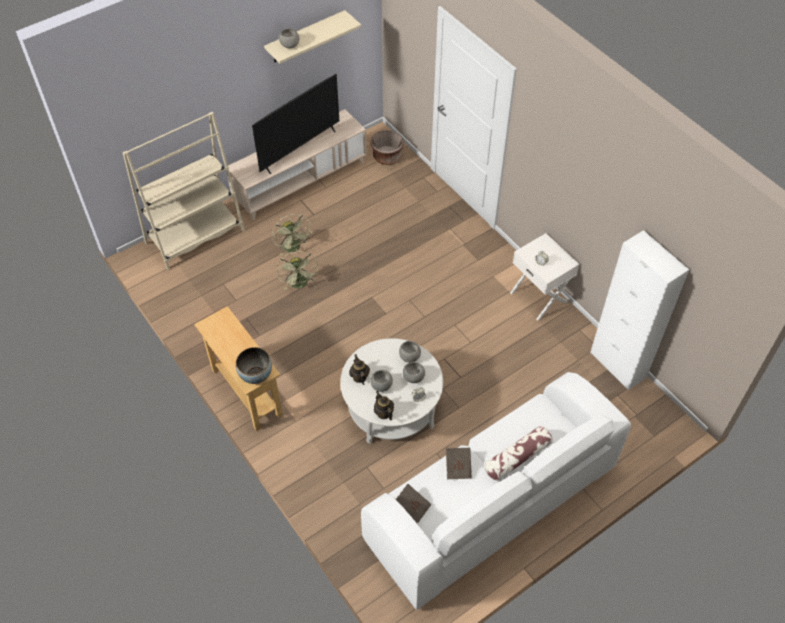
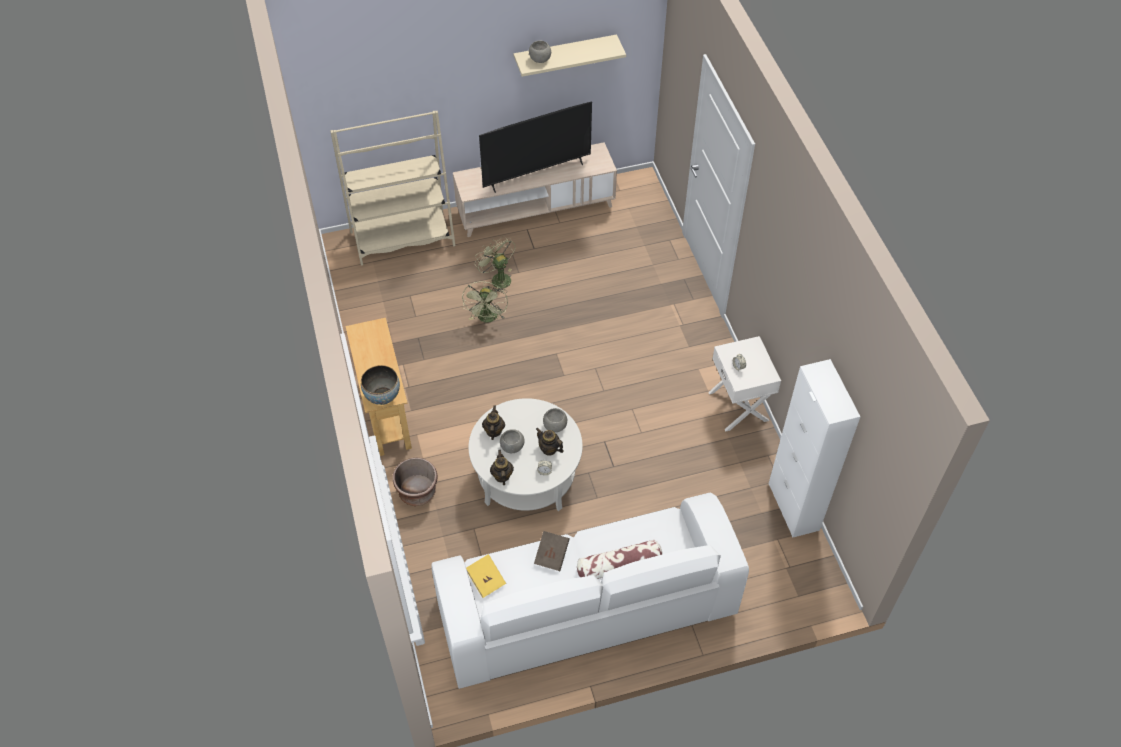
camera: 20 degrees right, 0 degrees up
green fan [272,214,312,256] -> green fan turned 150 degrees clockwise [475,236,515,294]
brown planter [370,130,404,165] -> brown planter moved to [393,458,438,506]
brown book [396,484,432,523] -> yellow book [466,554,506,598]
grey bowl [403,362,425,383] -> teapot [536,428,564,456]

